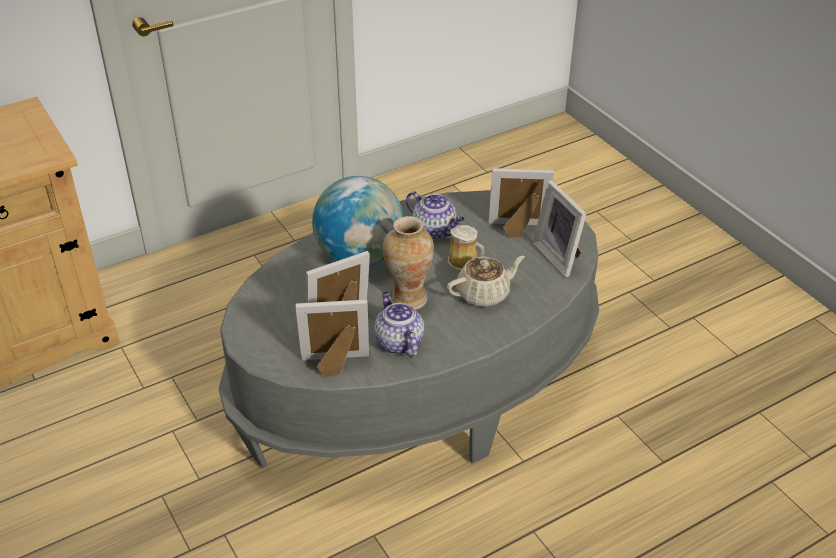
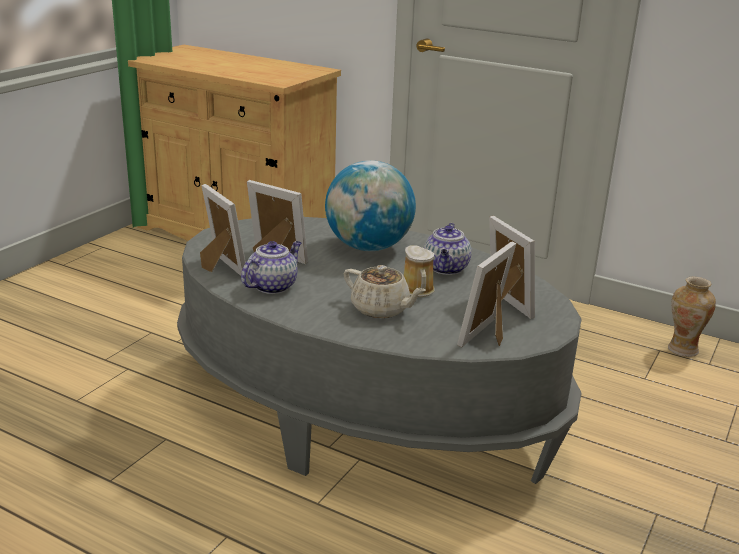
camera: 60 degrees right, 15 degrees down
vase [383,216,434,310] -> vase moved to [668,277,716,357]

